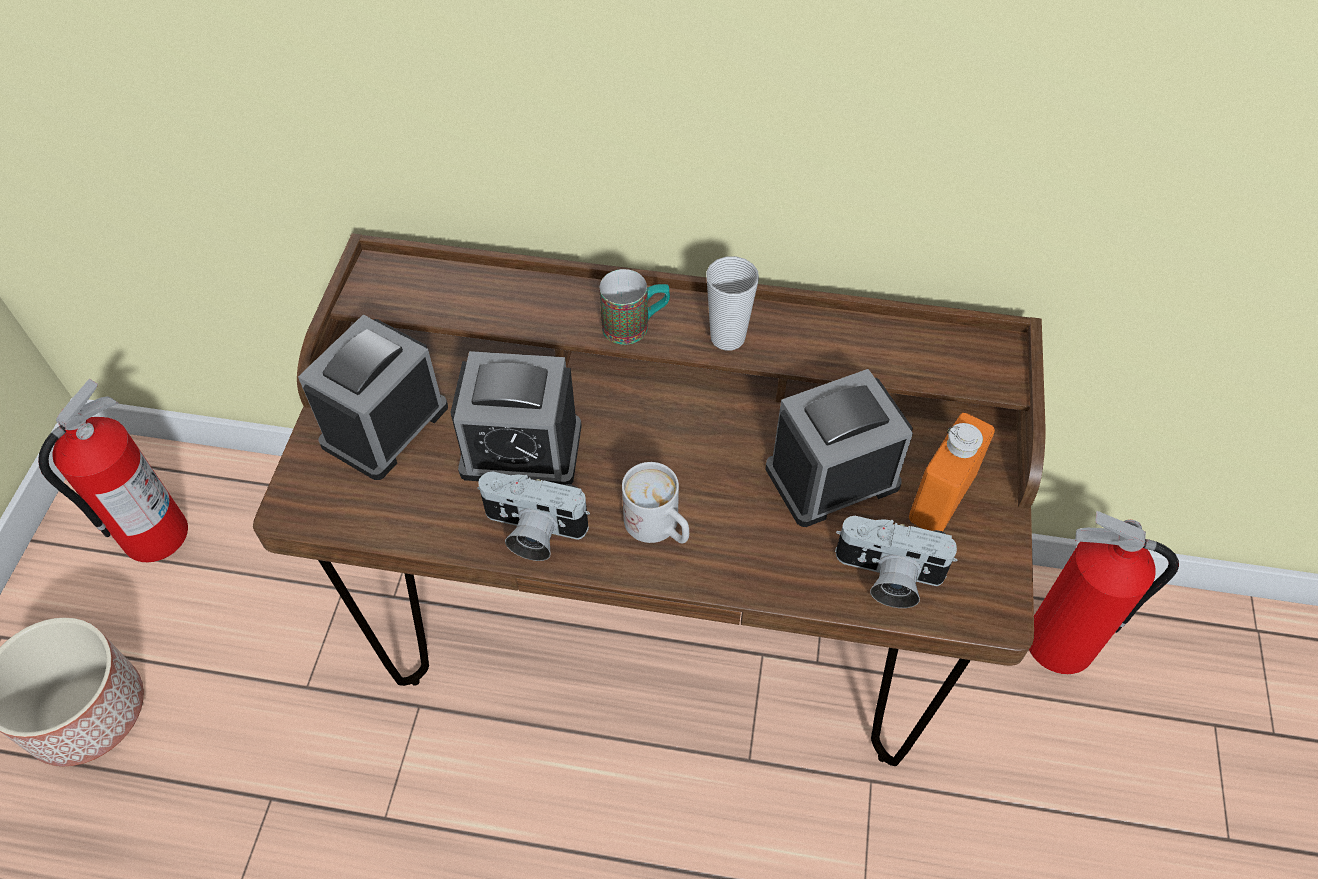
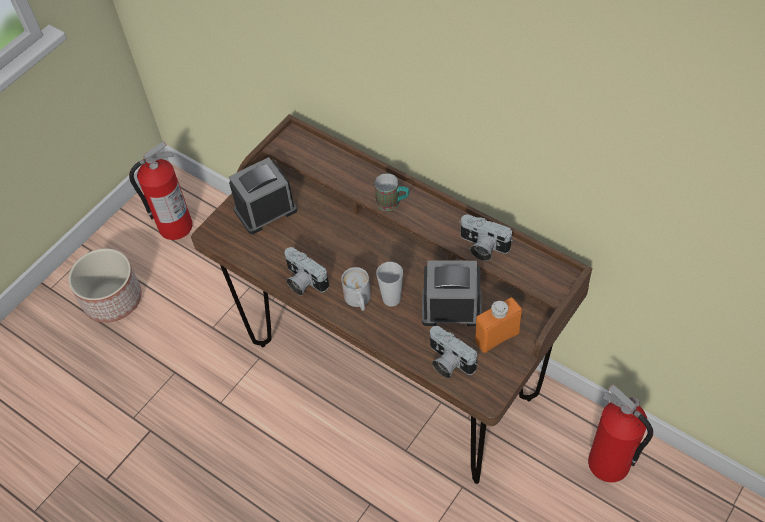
camera: 30 degrees right, 0 degrees up
alarm clock [450,351,582,485] -> none
cup [706,256,759,351] -> cup moved to [376,262,403,306]
none -> camera [460,215,513,261]

